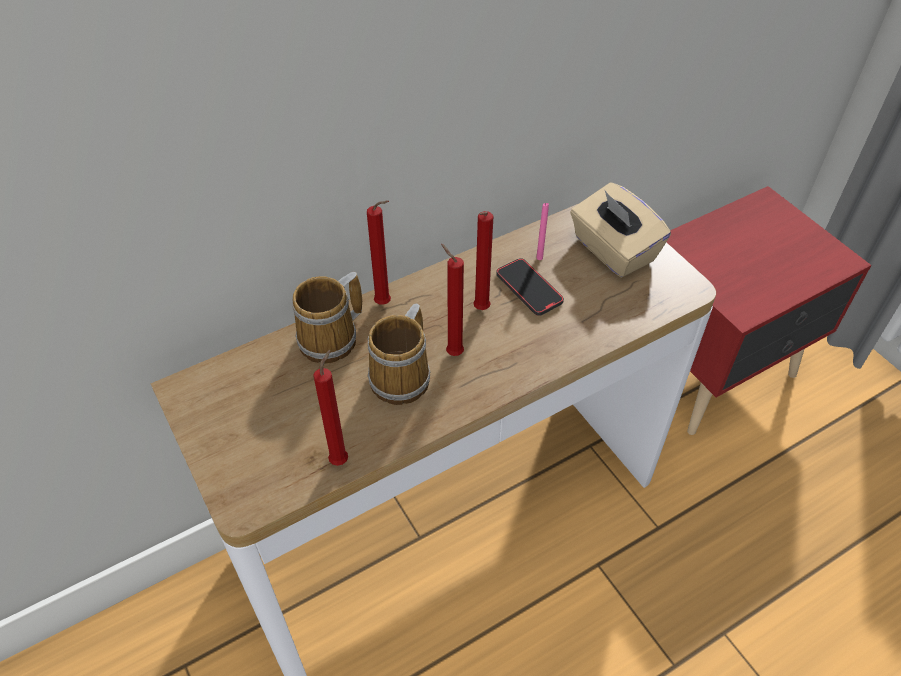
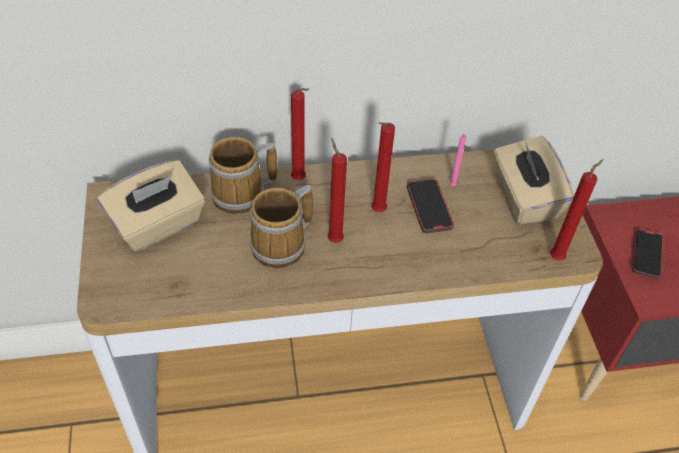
camera: 20 degrees right, 0 degrees up
red candle [313,350,348,466] -> red candle moved to [550,159,603,260]
none -> beige tissue box [97,160,205,251]
none -> phone [632,228,664,279]

